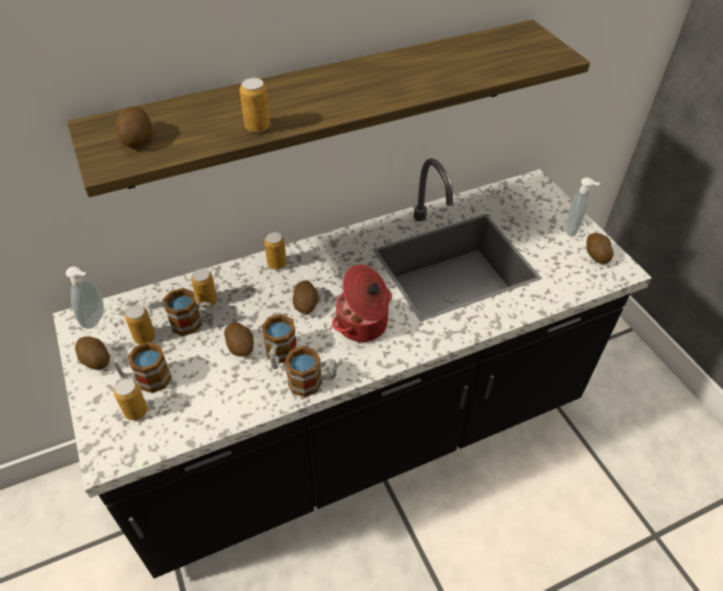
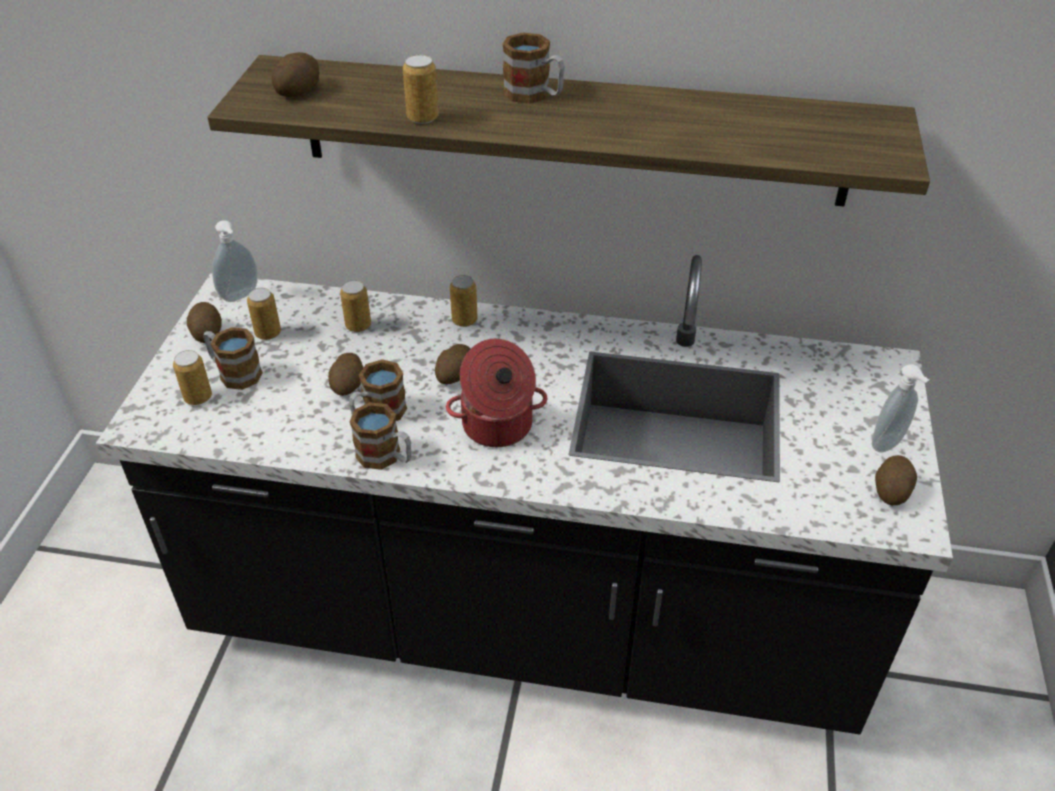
camera: 35 degrees right, 5 degrees down
mug [163,288,214,336] -> mug moved to [502,33,565,104]

